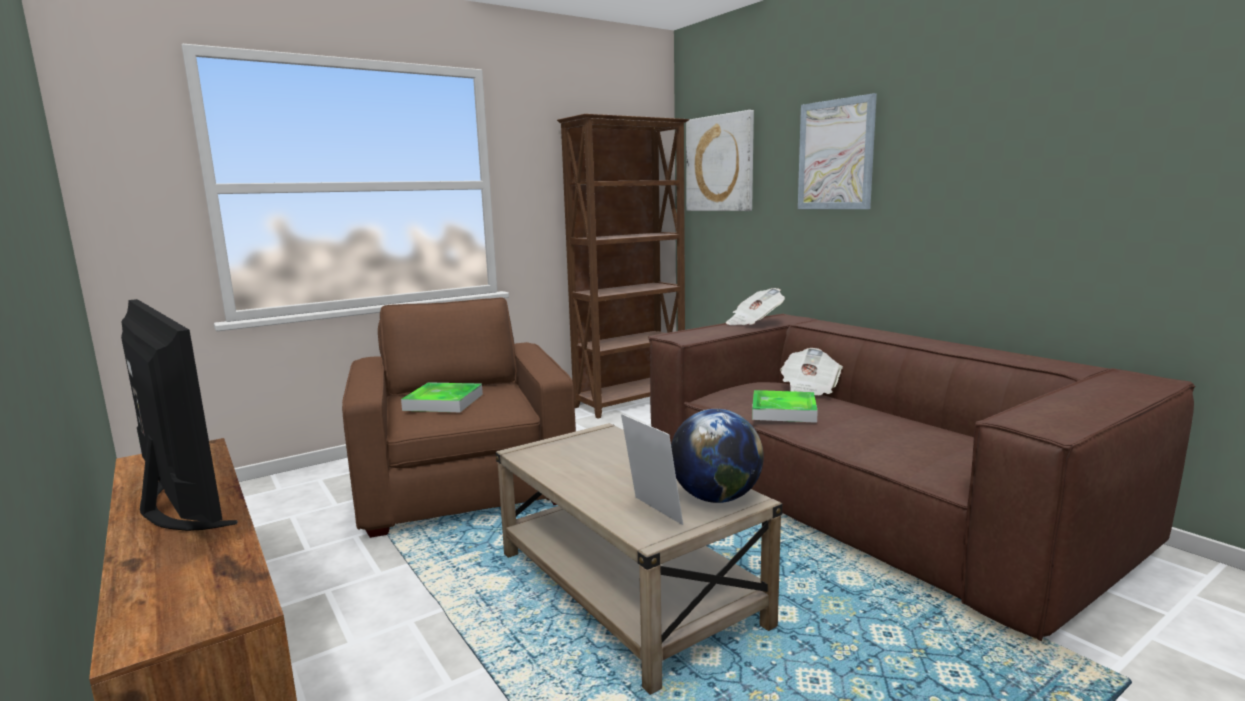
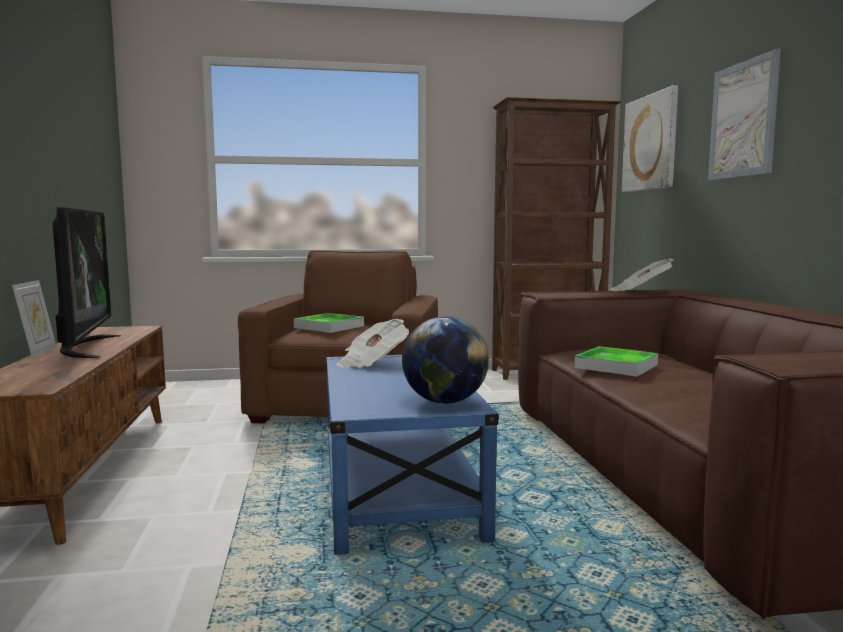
camera: 25 degrees right, 5 degrees down
beige coffee table [496,423,782,695] -> blue coffee table [325,355,499,555]
picture frame [621,414,683,525] -> picture frame moved to [12,280,57,358]
newspaper [780,348,843,395] -> newspaper moved to [336,319,409,367]

